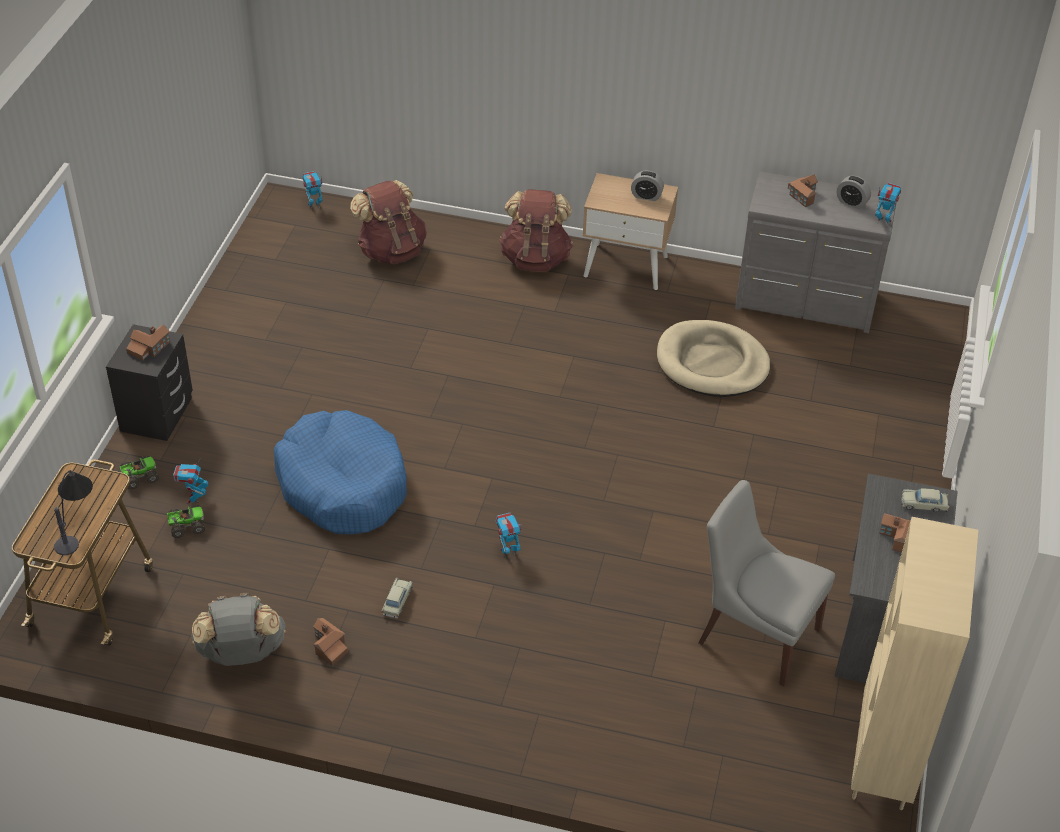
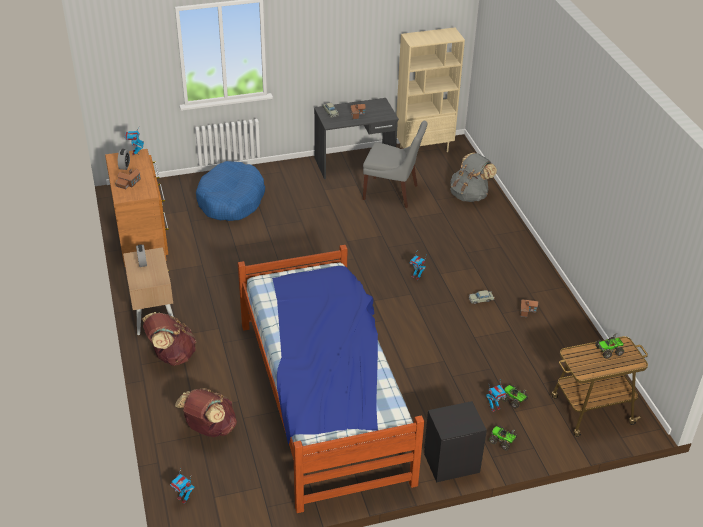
camera: 120 degrees left, 5 degrees down
table lamp [54,470,93,555] -> toy truck [595,333,624,359]
toy house [126,325,170,361] -> none
grey backpack [191,593,286,666] -> grey backpack moved to [451,153,497,202]
blue dog bed [274,410,407,534] -> blue dog bed moved to [196,161,265,221]
beige dog bed [657,320,771,397] -> none
grey chair [698,480,835,686] -> grey chair turned 75 degrees counterclockwise [363,121,427,208]
grey dresser [735,171,896,333] -> brown dresser [105,149,168,267]
none -> bed [238,245,424,513]

